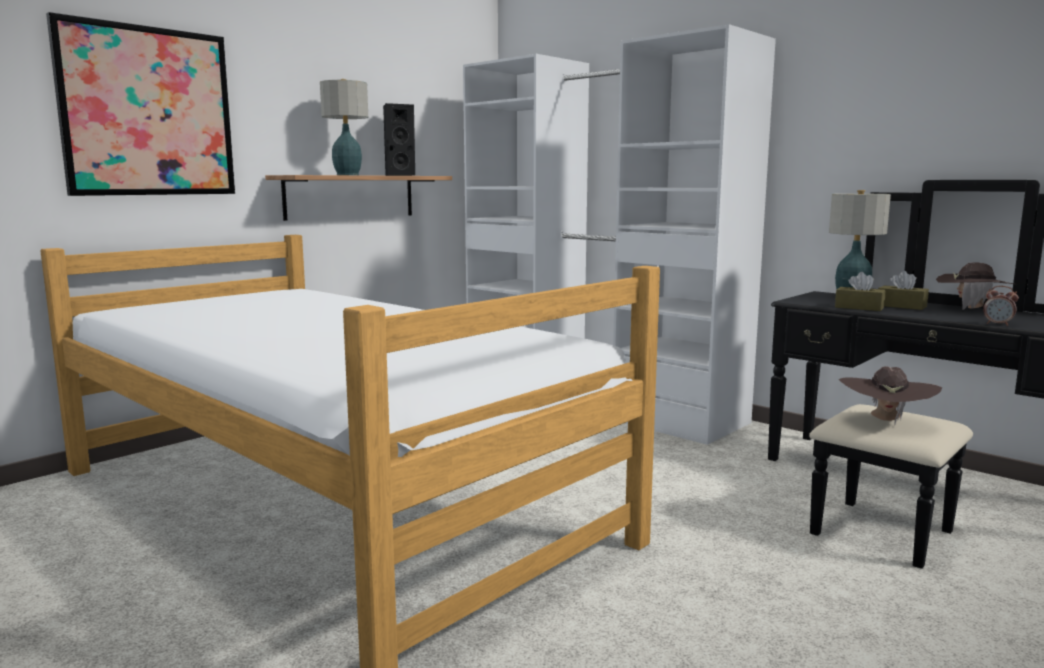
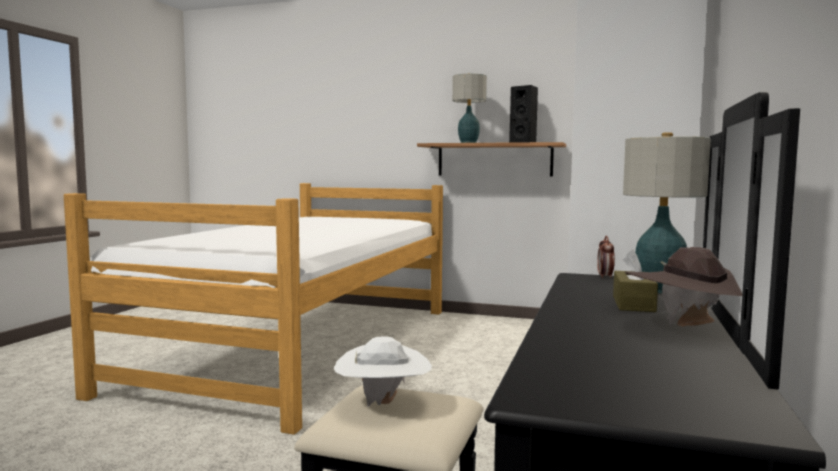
camera: 65 degrees right, 5 degrees down
picture [46,12,235,196] -> none
brown tissue box [835,272,885,311] -> none
brown hat [839,366,942,425] -> white hat [334,336,432,407]
alarm clock [983,286,1019,326] -> alarm clock moved to [597,235,615,279]

